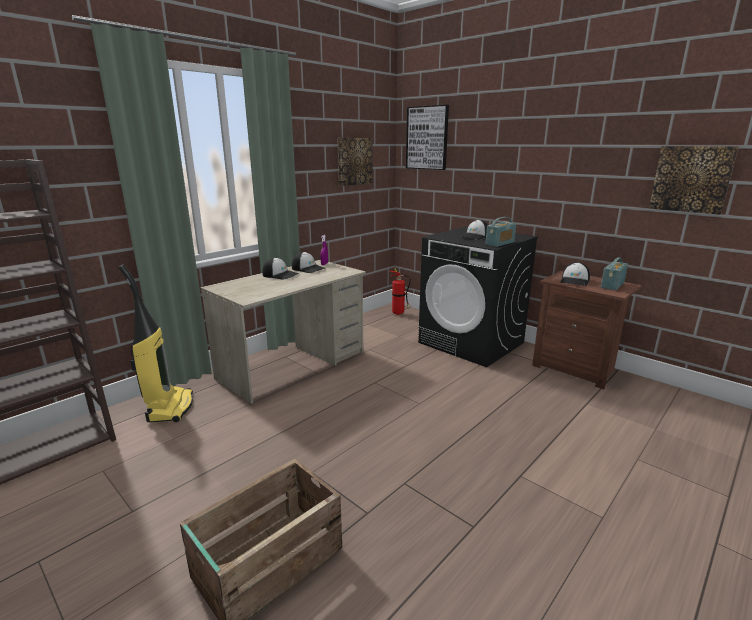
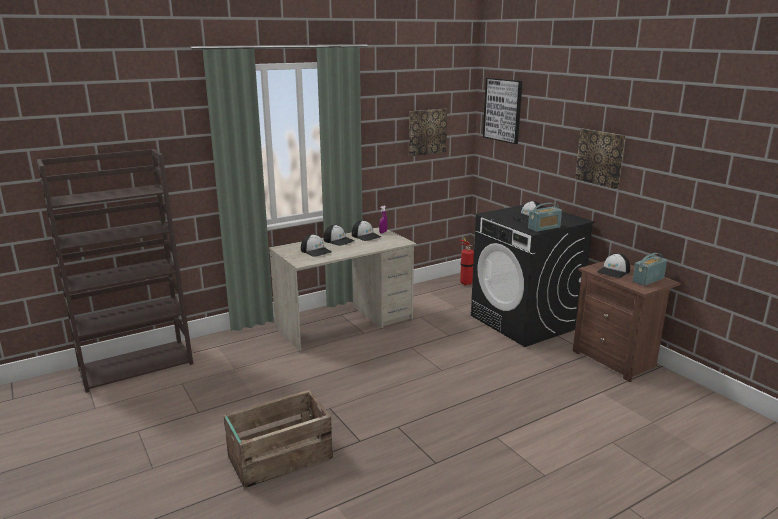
camera: 15 degrees right, 0 degrees up
vacuum cleaner [118,264,193,423] -> none
picture [649,146,739,215] -> picture moved to [575,129,626,189]
none -> cap [301,234,332,257]

